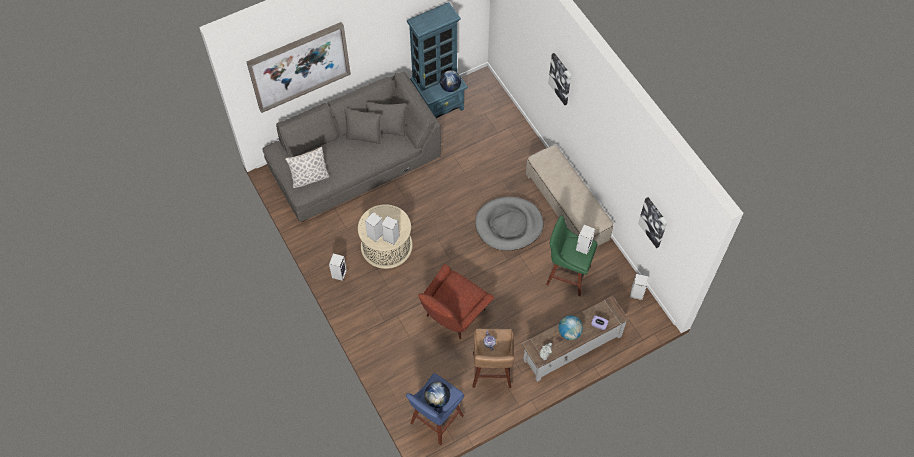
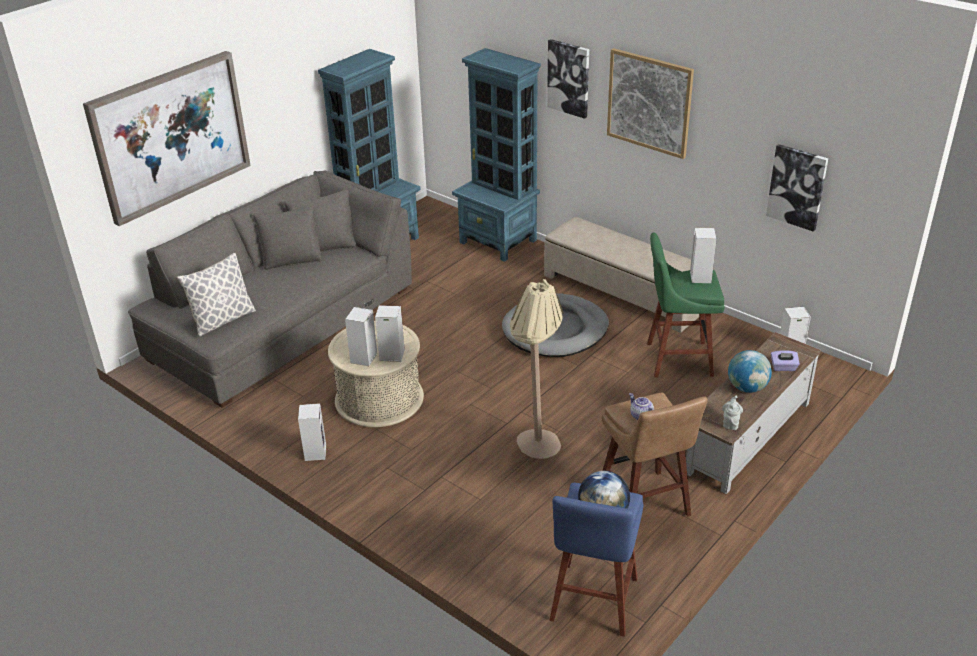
camera: 20 degrees left, 25 degrees down
red armchair [418,264,494,339] -> beige floor lamp [510,279,563,459]
globe [440,70,461,92] -> none
none -> blue cabinet [452,48,541,262]
none -> picture [607,48,694,159]

